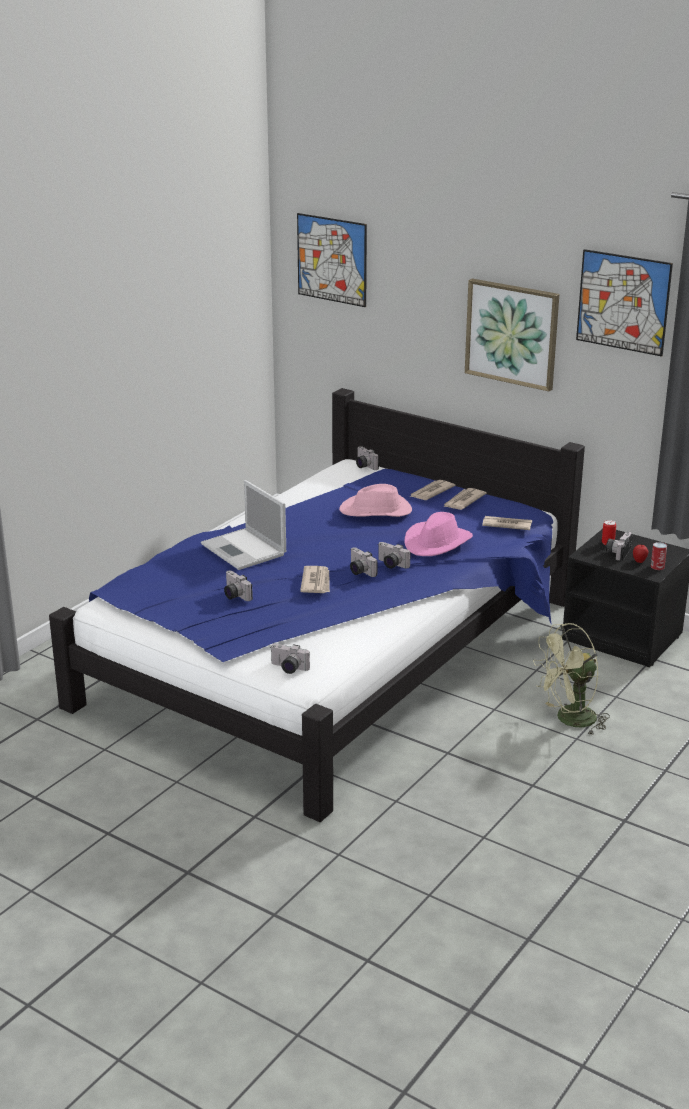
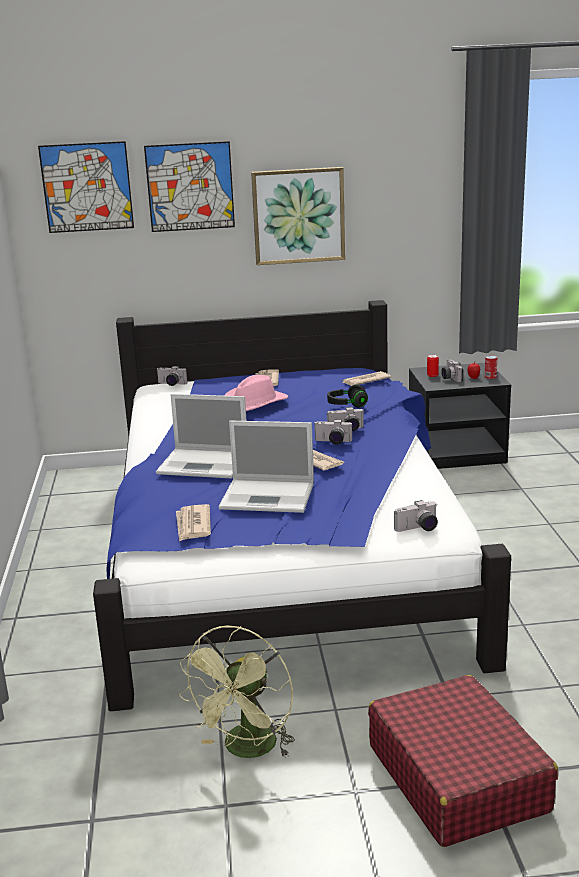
camera: 40 degrees left, 5 degrees down
camera [224,570,253,601] -> laptop [219,420,314,513]
pink hat [404,512,473,556] -> black headphones [327,385,368,408]
newspaper [443,488,487,510] -> newspaper moved to [176,504,211,542]
green fan [533,623,610,735] -> green fan moved to [178,626,295,758]
picture [576,249,673,356] -> picture moved to [144,141,235,232]
none -> red suitcase [368,675,558,847]

